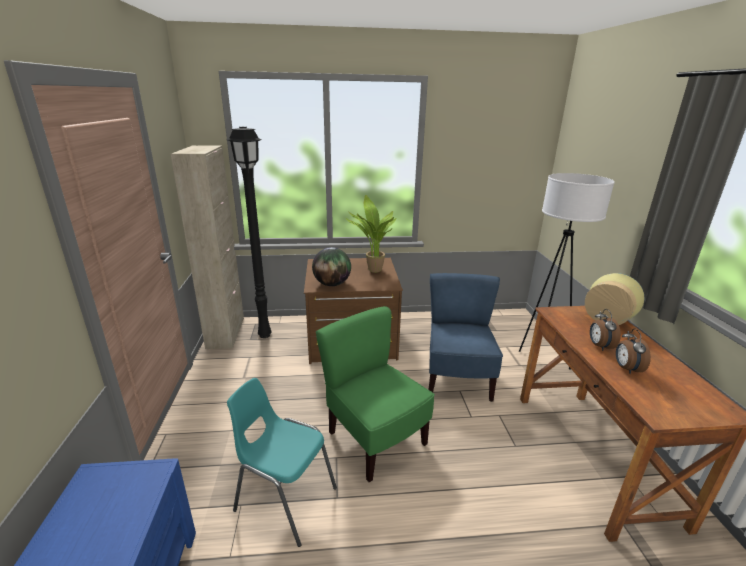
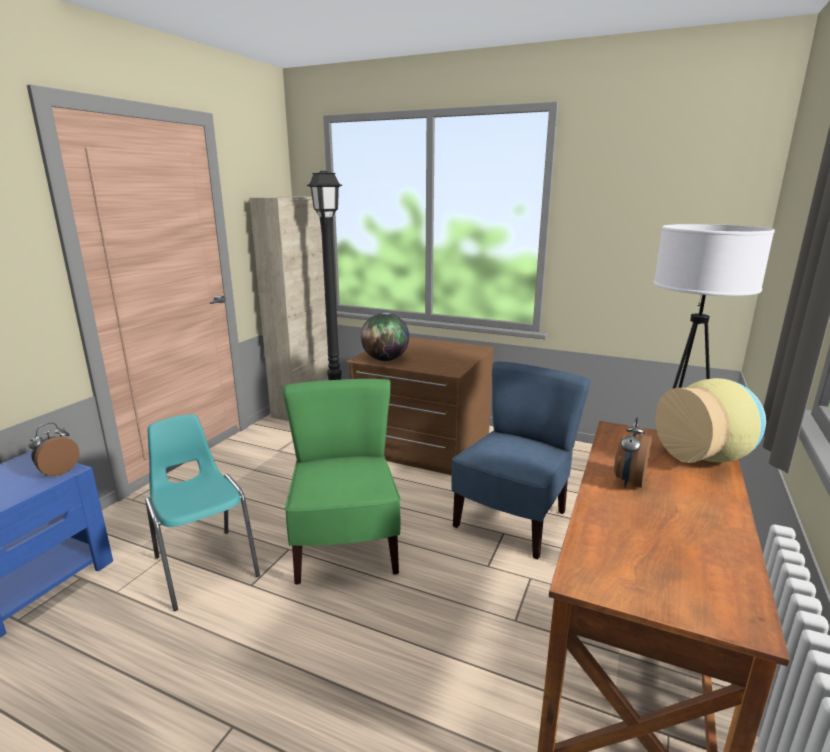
camera: 30 degrees right, 5 degrees down
potted plant [346,195,396,273] -> none
alarm clock [616,329,651,374] -> alarm clock moved to [29,423,79,476]

